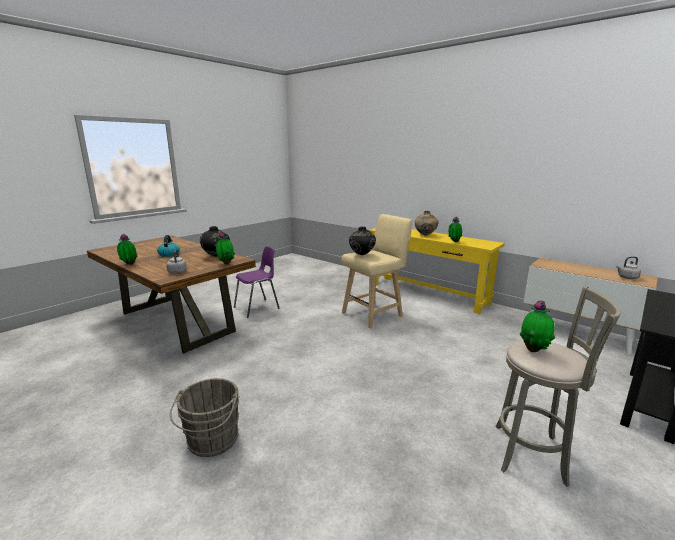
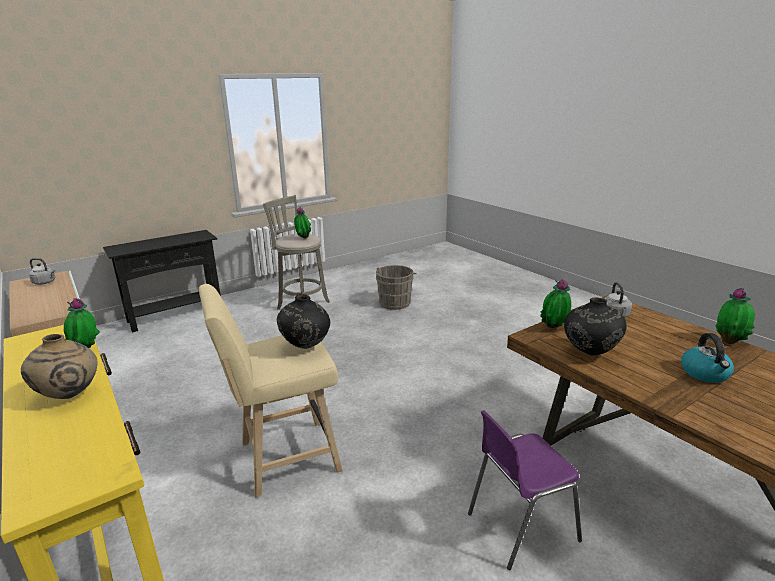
camera: 165 degrees left, 5 degrees up
grey bucket [170,378,240,457] -> grey bucket moved to [376,265,417,310]

